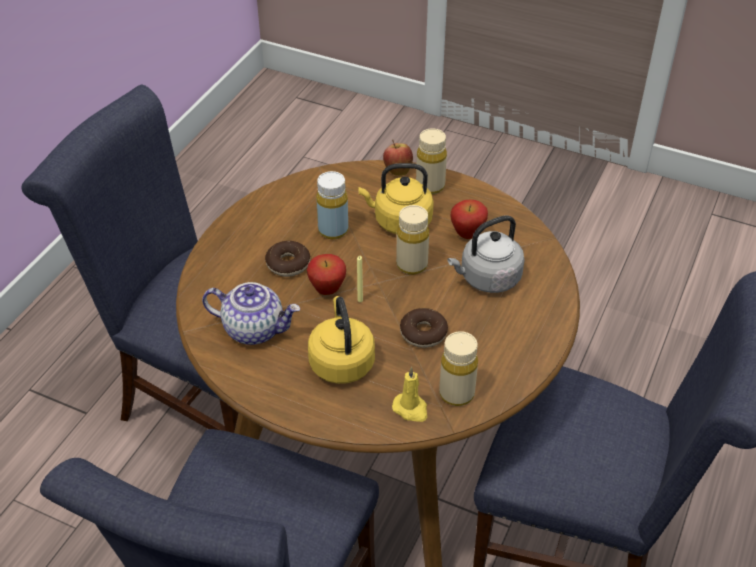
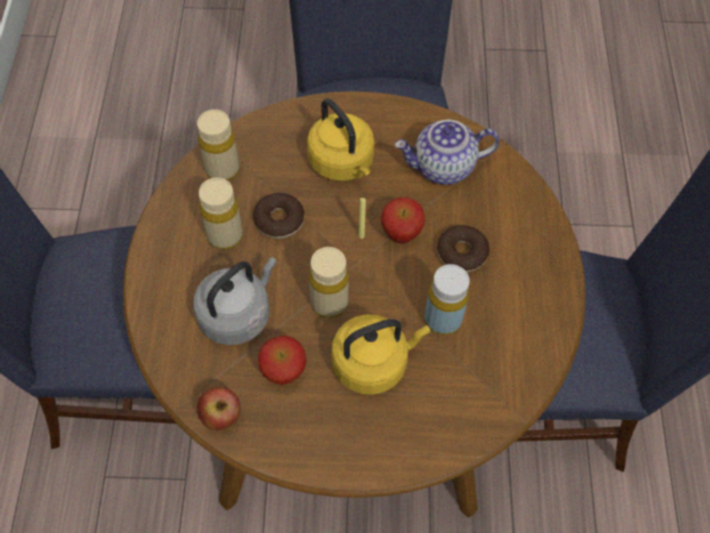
camera: 155 degrees right, 15 degrees up
apple [383,140,413,176] -> apple moved to [197,387,241,430]
yellow candle [392,367,427,422] -> none
beige bottle [416,128,447,194] -> beige bottle moved to [199,178,243,249]

